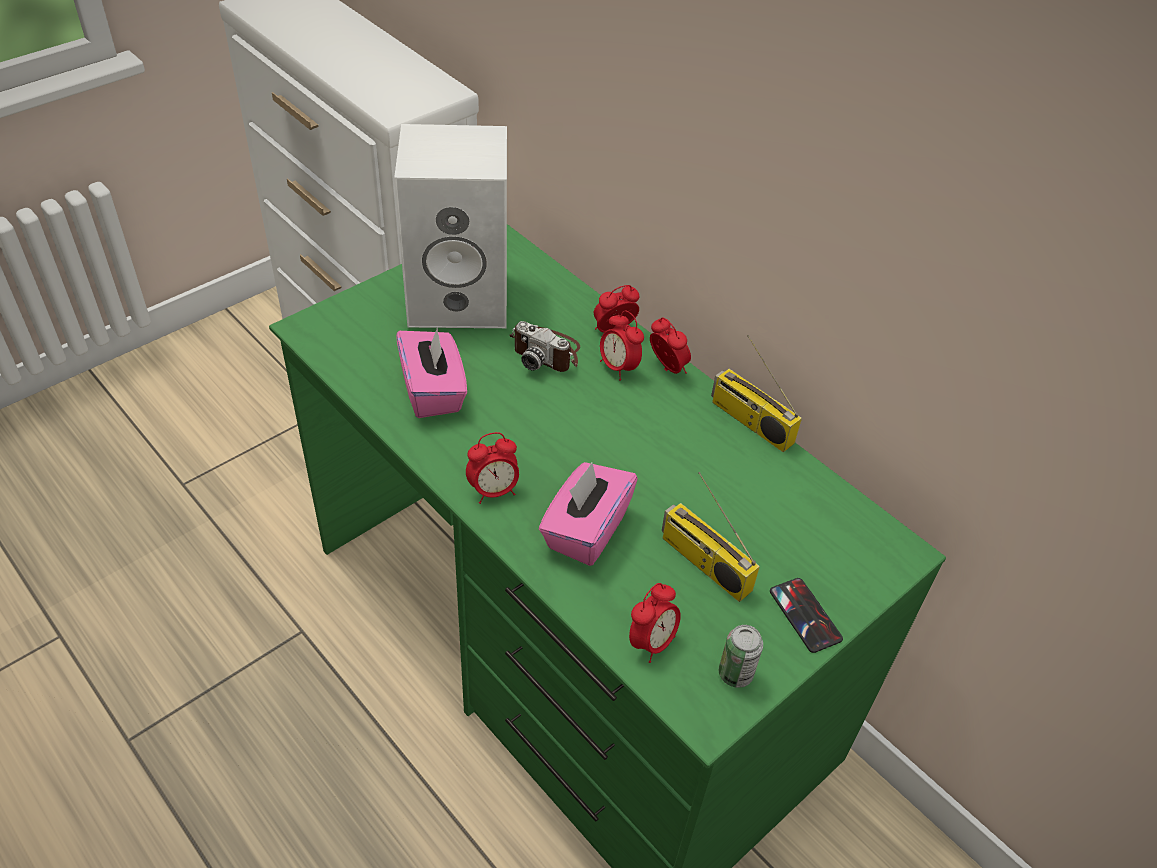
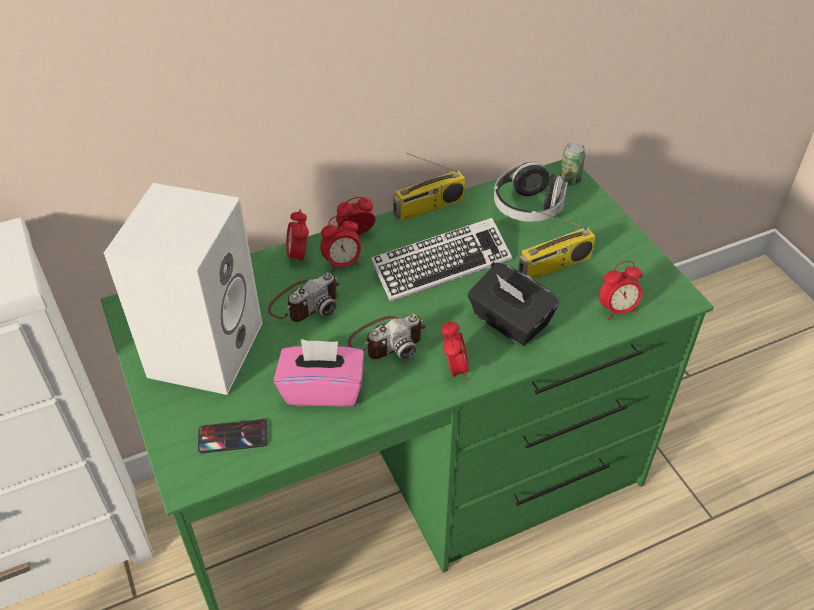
camera: 70 degrees left, 0 degrees up
pink tissue box [539,462,638,566] -> black tissue box [468,263,559,346]
alarm clock [629,583,681,663] -> alarm clock turned 105 degrees clockwise [599,261,643,319]
can [719,625,763,688] -> can moved to [560,142,586,186]
phone [770,578,843,653] -> phone moved to [198,419,268,453]
none -> camera [348,314,425,359]
none -> keyboard [371,218,512,302]
none -> headphones [494,161,568,222]

